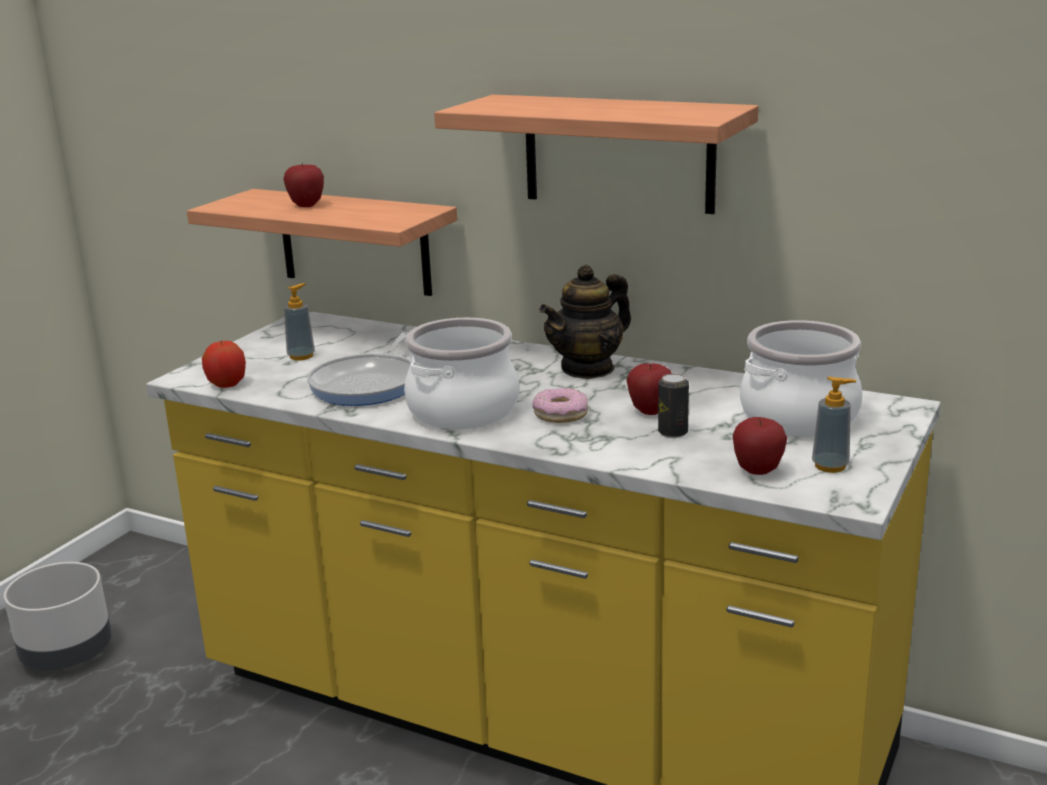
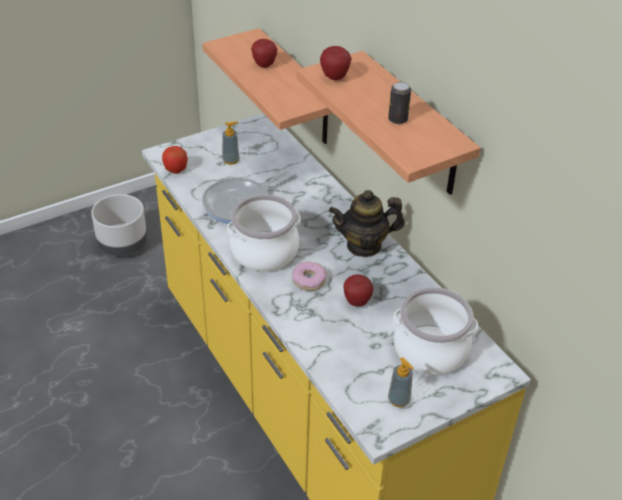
camera: 30 degrees right, 20 degrees up
can [658,374,689,438] -> can moved to [388,82,411,124]
apple [733,417,787,475] -> apple moved to [320,46,352,80]

